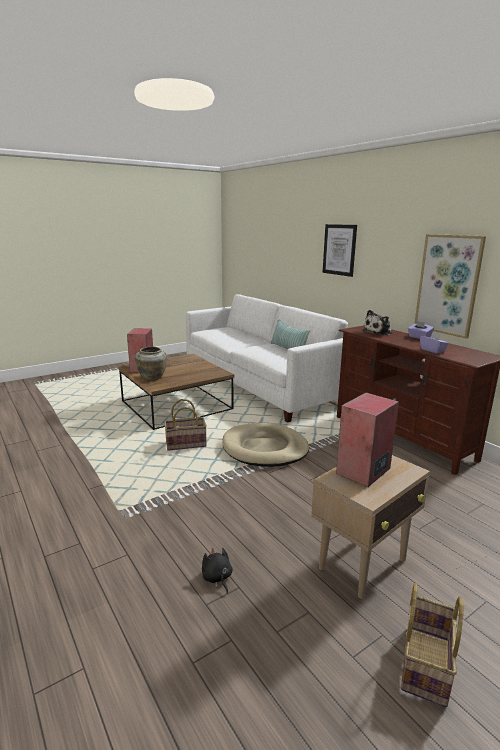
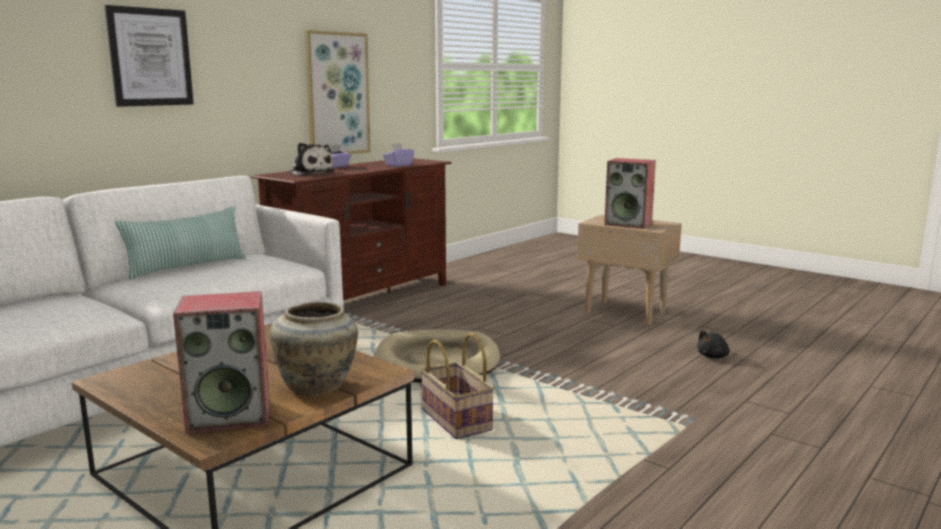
camera: 105 degrees left, 5 degrees down
basket [401,583,464,707] -> none

